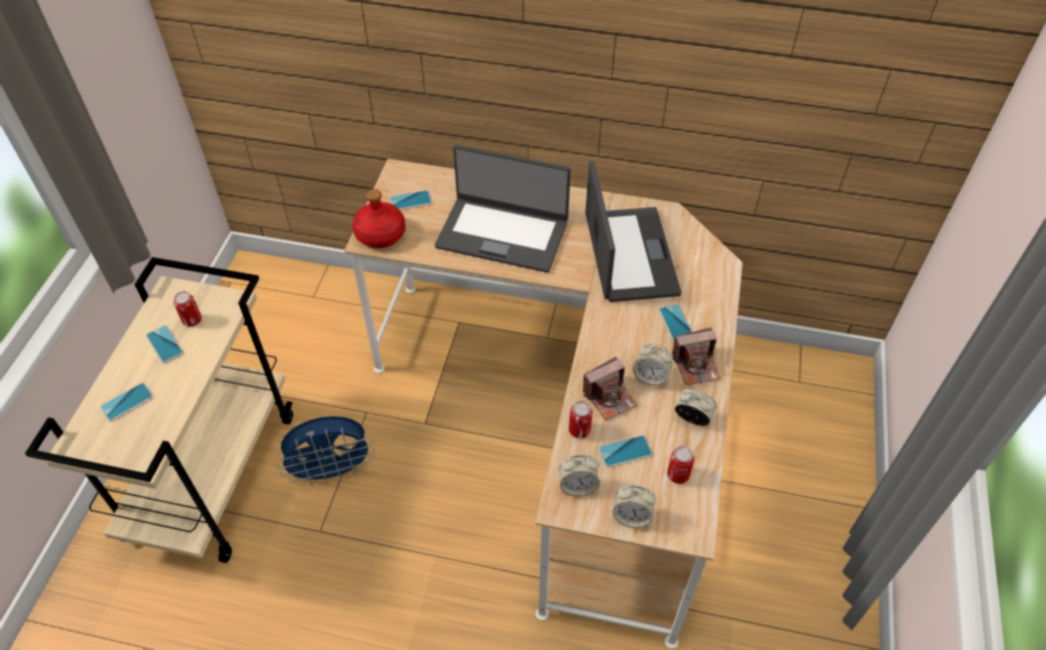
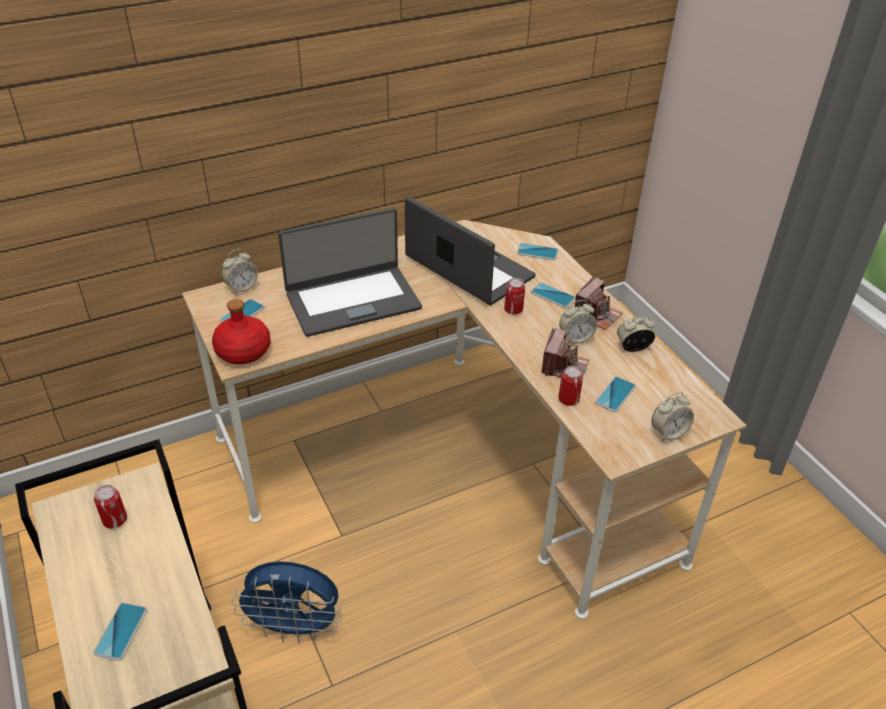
camera: 40 degrees left, 10 degrees down
phone [146,325,184,363] -> phone moved to [517,243,558,260]
blue fan [277,416,375,486] -> blue fan turned 60 degrees clockwise [231,561,342,643]
alarm clock [559,455,600,497] -> alarm clock moved to [222,249,258,295]
can [667,446,694,484] -> can moved to [504,278,525,315]

